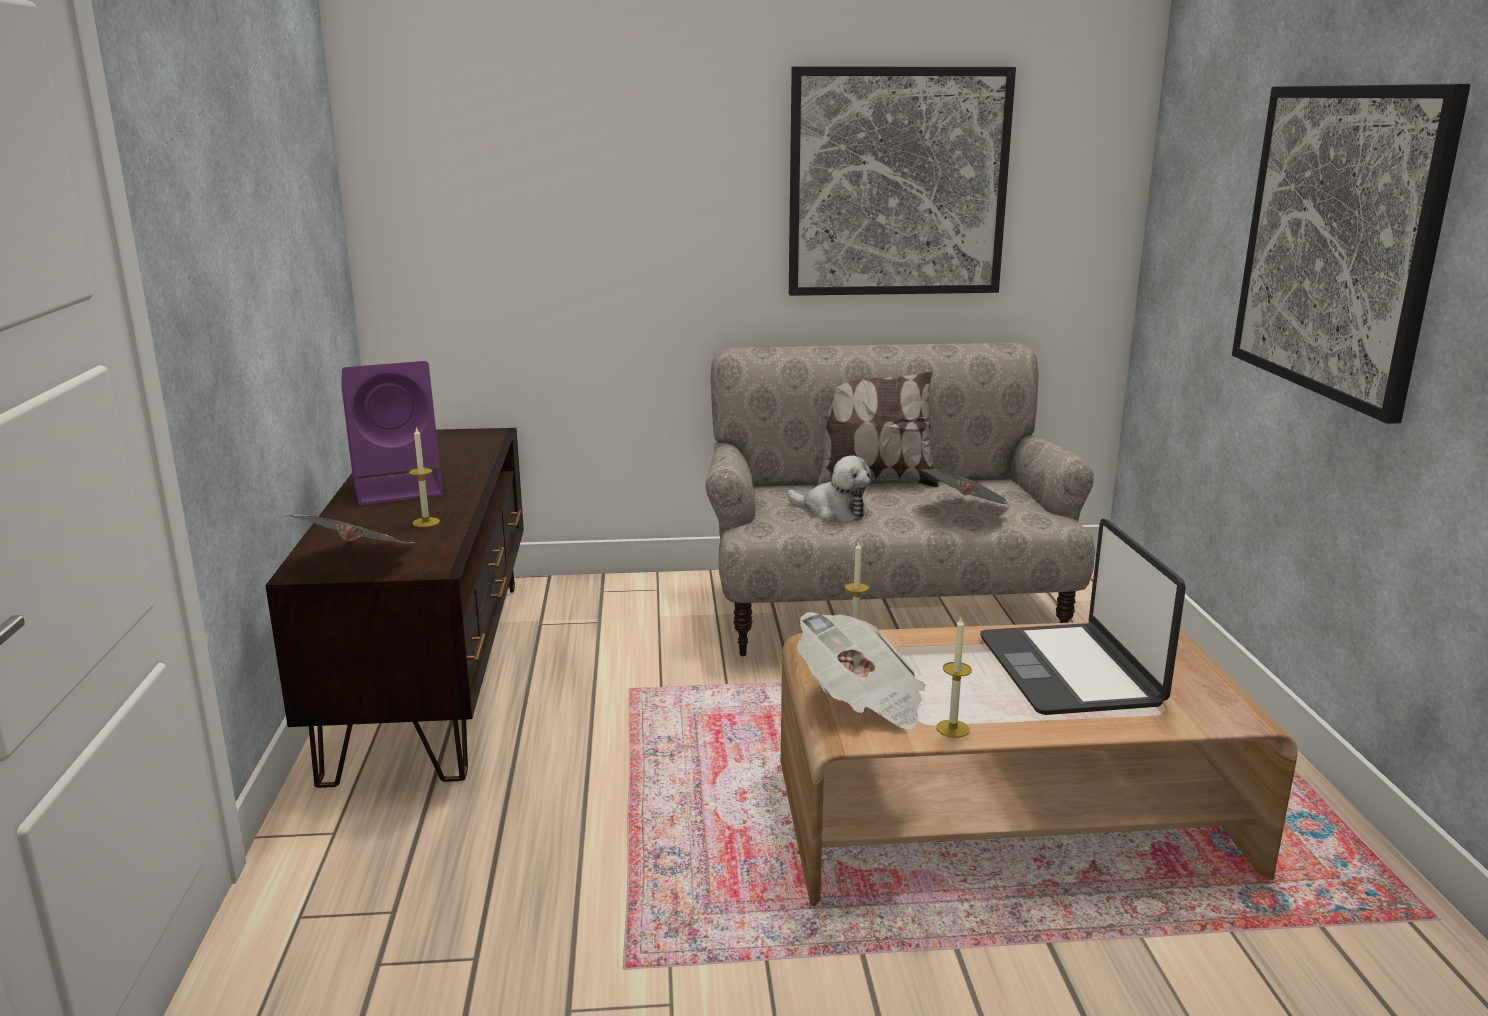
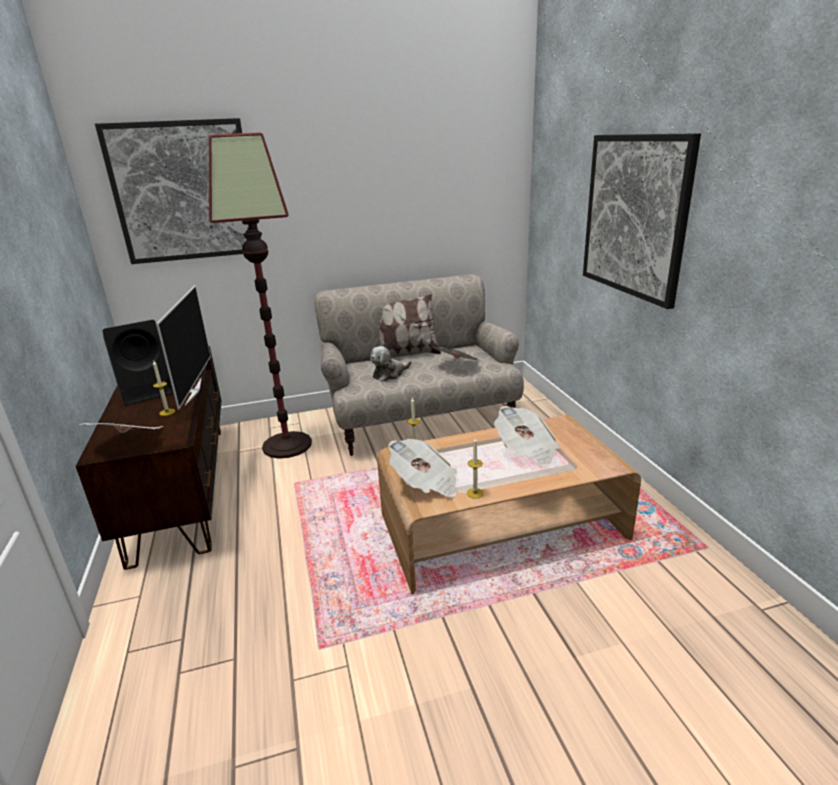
camera: 10 degrees left, 5 degrees up
purple speaker [341,361,443,505] -> black speaker [103,320,174,405]
plush toy [787,455,871,522] -> plush toy turned 120 degrees clockwise [370,346,411,382]
picture [789,66,1016,296] -> picture moved to [95,118,258,264]
laptop [980,519,1186,715] -> newspaper [494,406,560,467]
none -> television [156,285,211,409]
none -> floor lamp [209,132,312,459]

